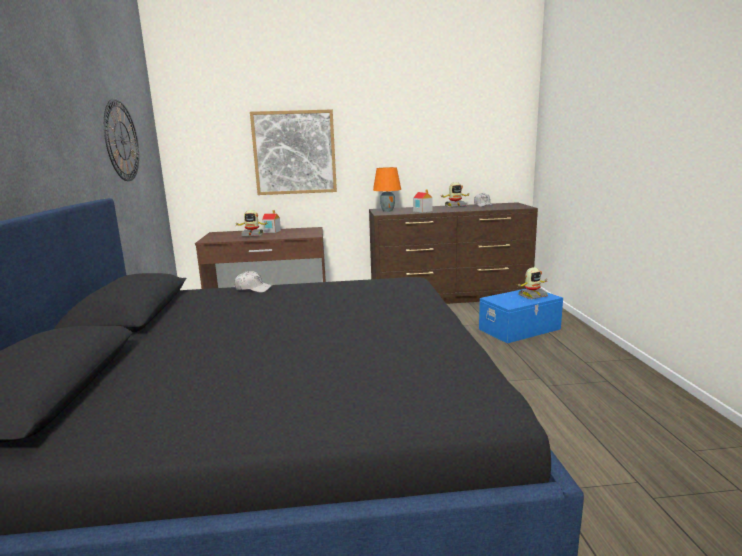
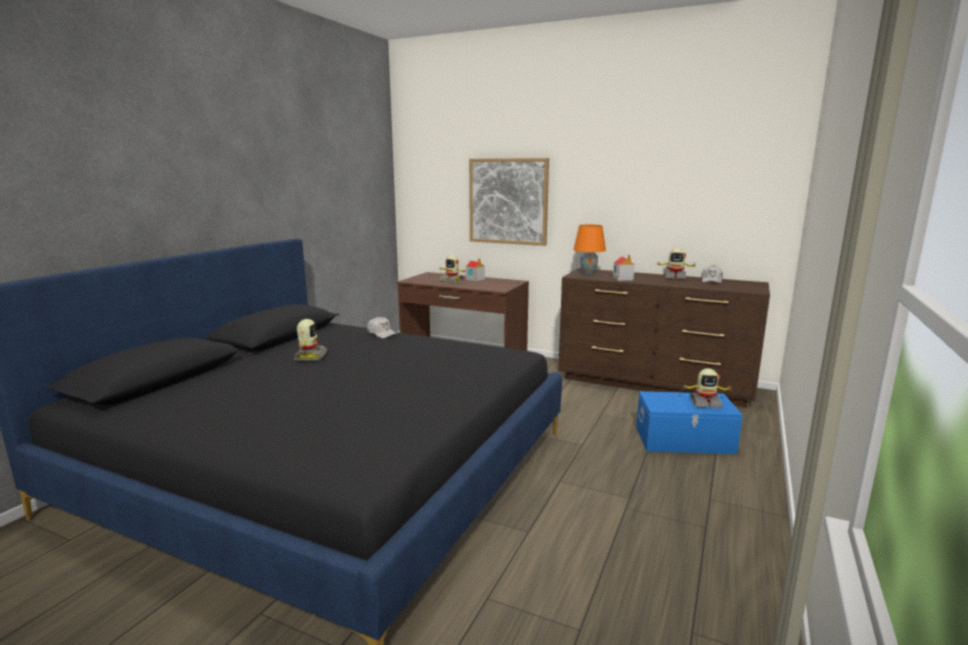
camera: 30 degrees right, 0 degrees up
wall clock [104,99,139,181] -> none
none -> toy robot [293,319,328,361]

